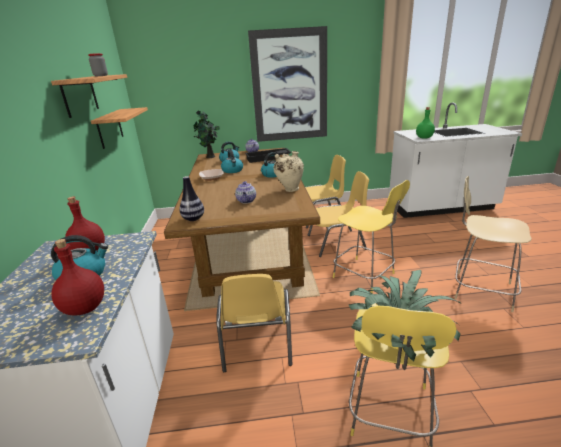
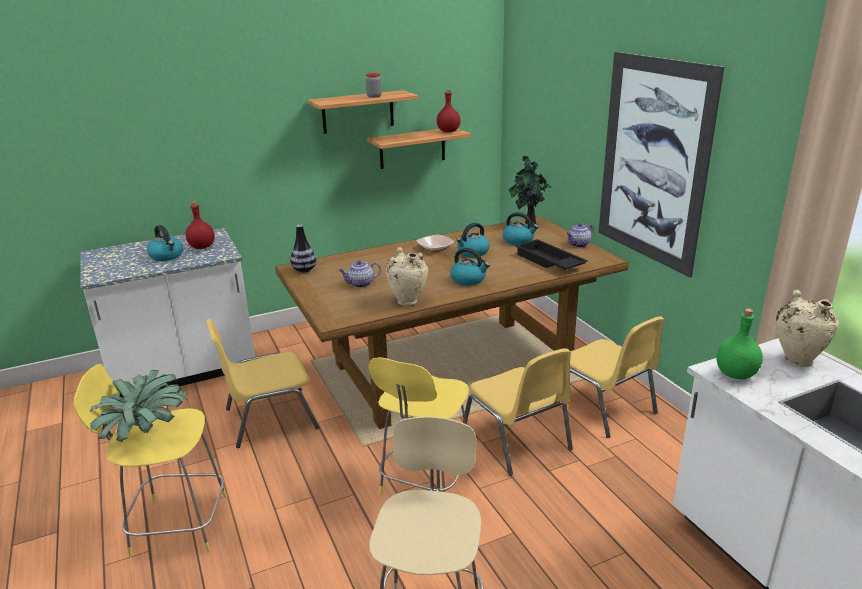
camera: 70 degrees right, 0 degrees up
red bottle [51,239,104,316] -> red bottle moved to [437,89,460,132]
none -> beige vase [776,290,839,367]

